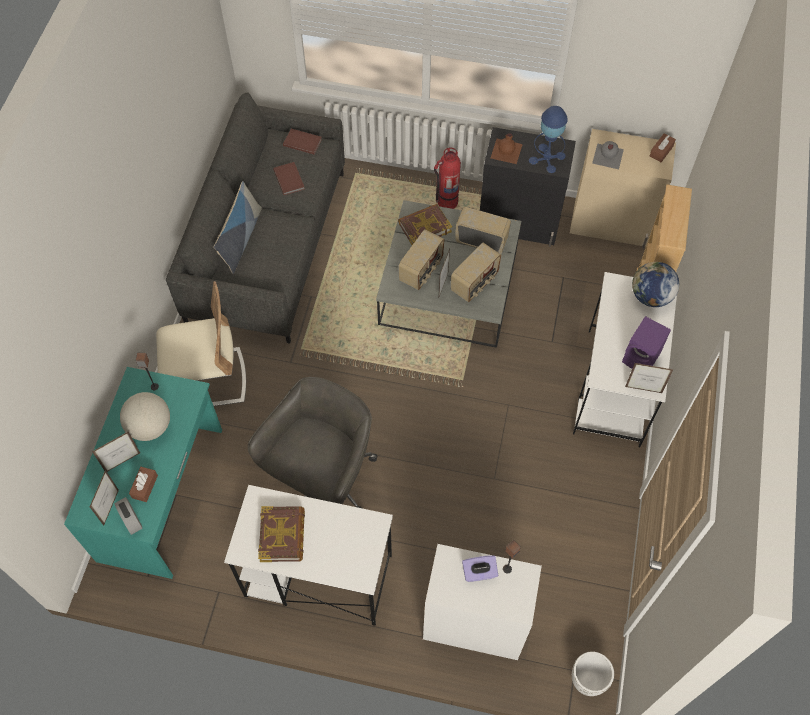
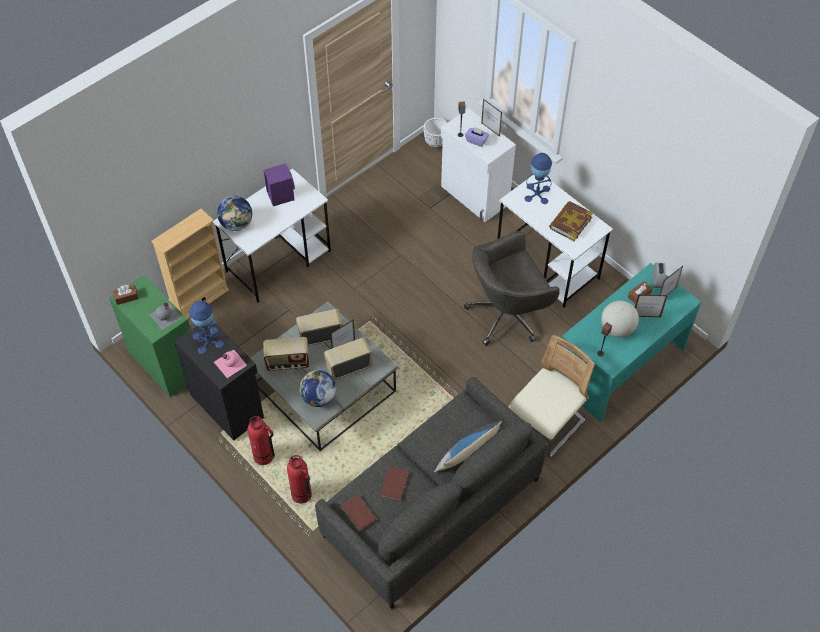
camera: 145 degrees left, 5 degrees down
beige chair [156,281,246,406] -> beige chair turned 105 degrees clockwise [508,335,595,458]
book [398,204,452,245] -> globe [299,370,337,407]
radio [455,207,511,254] -> radio turned 60 degrees counterclockwise [263,337,309,371]
brown bottle [491,133,523,164] -> pink bottle [214,349,247,378]
beige cabinet [570,129,676,249] -> green cabinet [109,275,190,397]
picture frame [625,363,673,393] -> picture frame moved to [481,99,502,137]
none -> fire extinguisher [287,455,312,503]
none -> blue table lamp [525,153,552,204]

